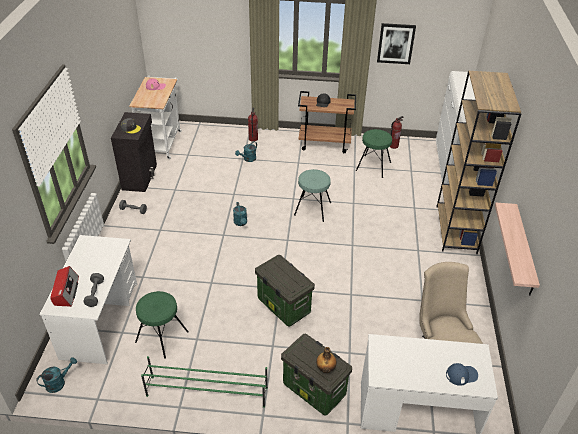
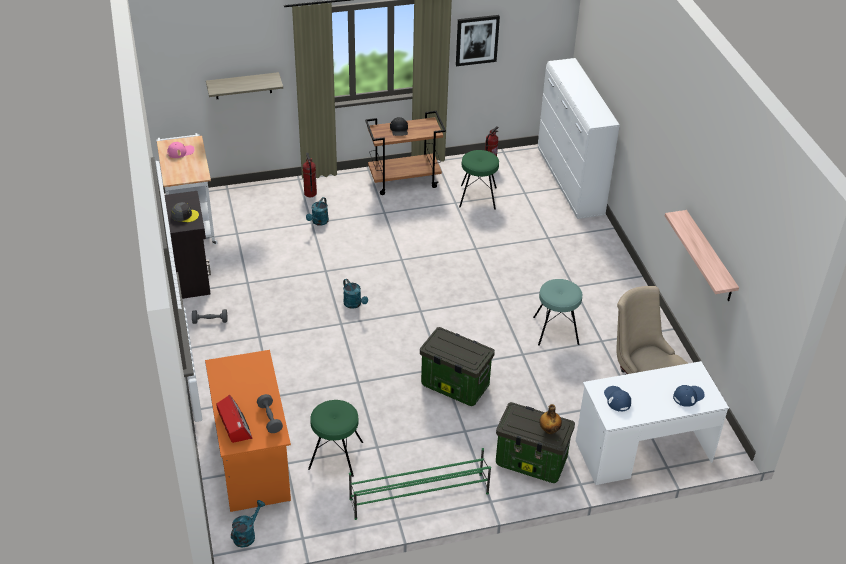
camera: 20 degrees left, 0 degrees up
white desk [39,235,137,364] -> orange desk [205,350,291,512]
turquoise stool [294,169,331,222] -> turquoise stool moved to [533,279,582,346]
brown bookcase [436,71,521,254] -> none
none -> shelf [206,72,283,99]
none -> blue cap [604,386,631,412]

